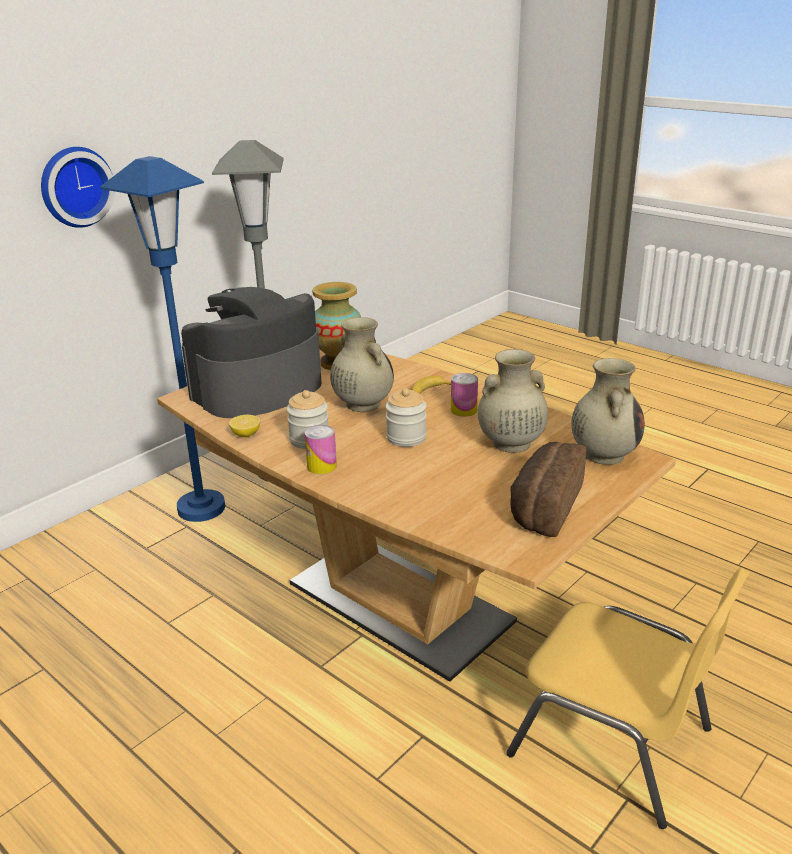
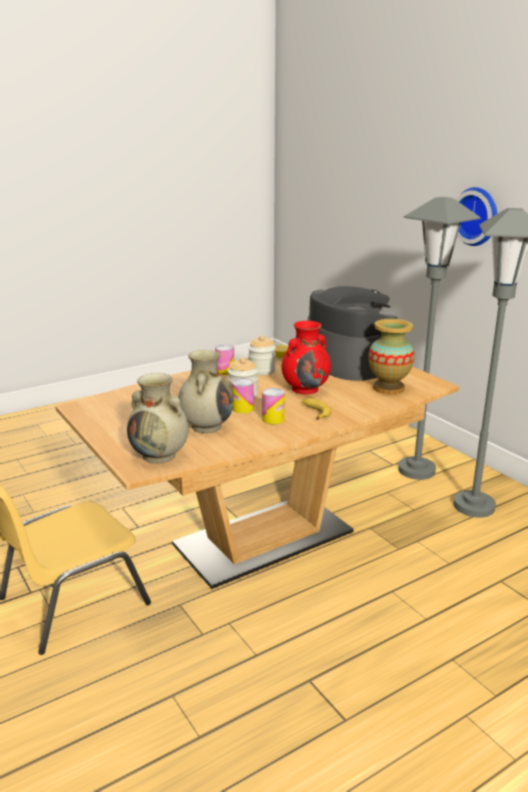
camera: 105 degrees right, 5 degrees down
blue floor lamp [100,156,225,522] -> grey floor lamp [398,197,481,480]
beige vase [330,317,394,412] -> red vase [282,321,331,394]
bread [510,442,587,537] -> none
none -> can [232,378,254,414]

